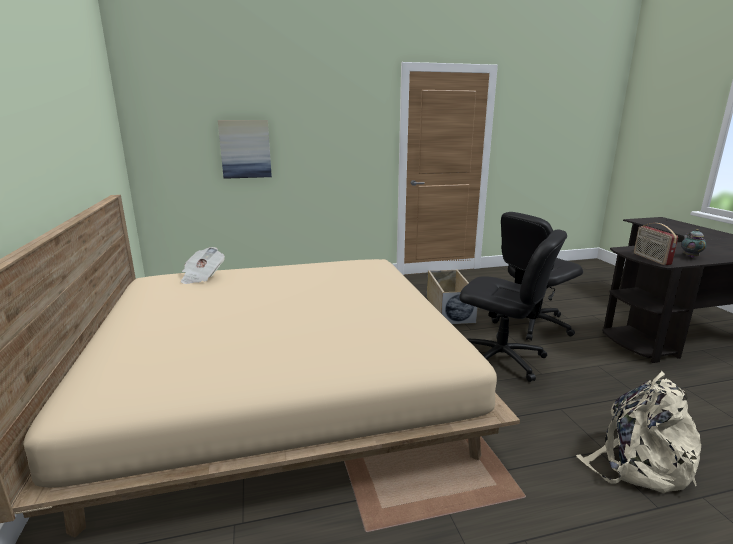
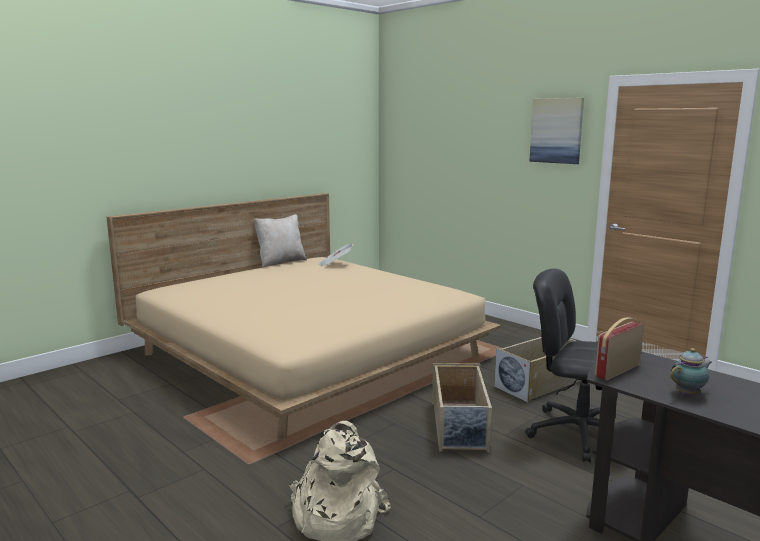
camera: 60 degrees right, 5 degrees down
picture [218,120,272,179] -> picture moved to [529,98,584,164]
black office chair [459,230,567,382] -> beige storage box [432,363,492,452]
none -> beige pillow [254,214,307,267]

